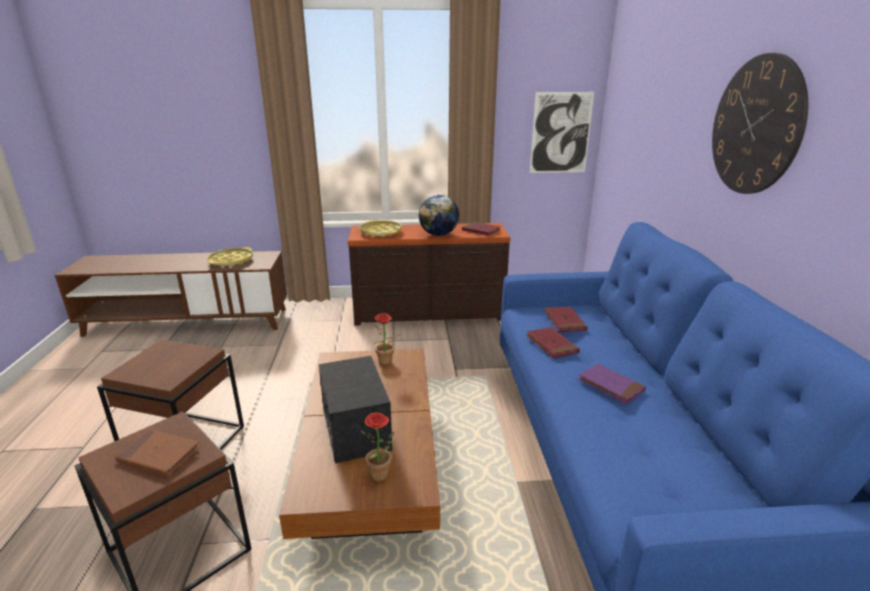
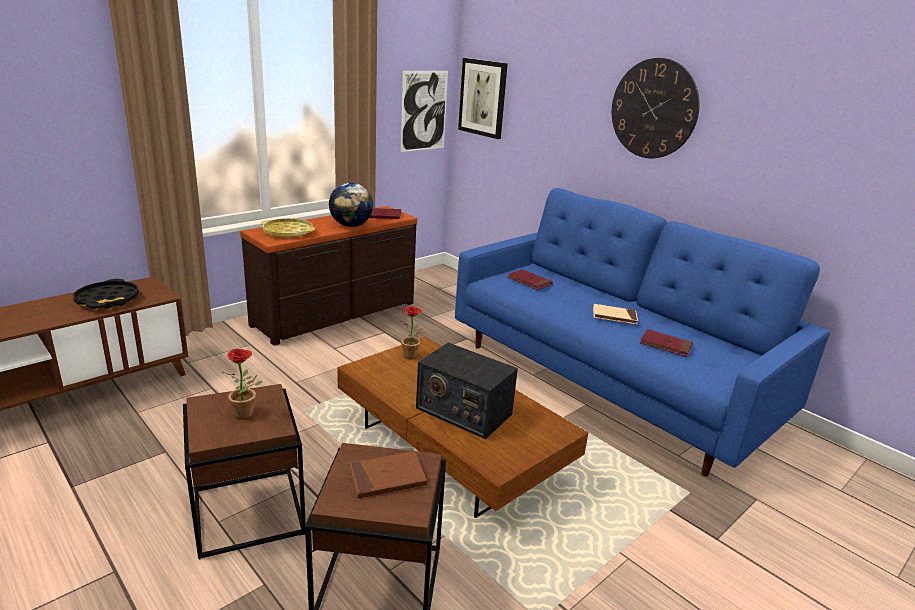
camera: 40 degrees left, 0 degrees up
yellow tray [208,247,253,267] -> black tray [73,279,139,309]
potted plant [360,412,395,482] -> potted plant moved to [223,349,263,420]
red book [526,327,580,359] -> red book moved to [640,329,693,357]
purple book [578,364,646,404] -> beige book [593,304,638,325]
none -> picture [458,58,508,139]

